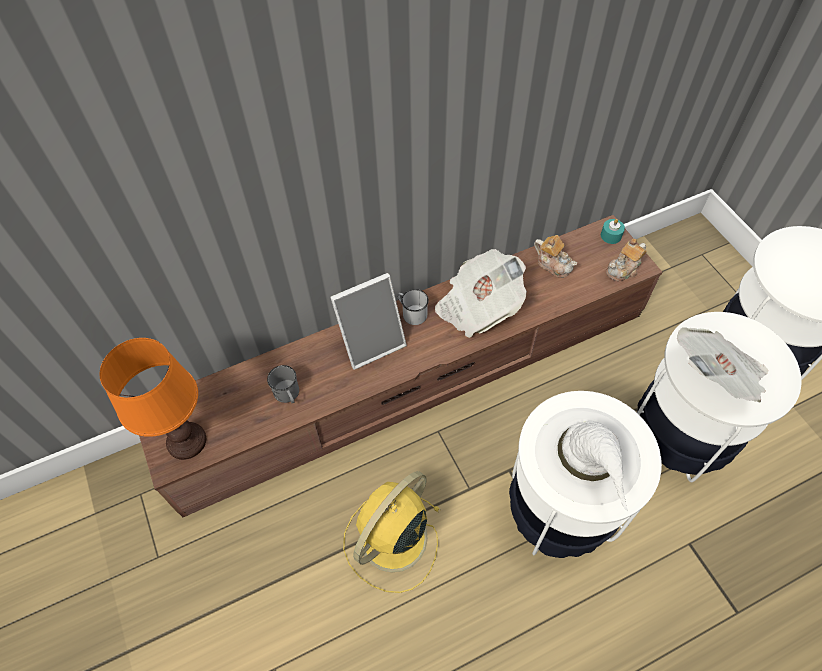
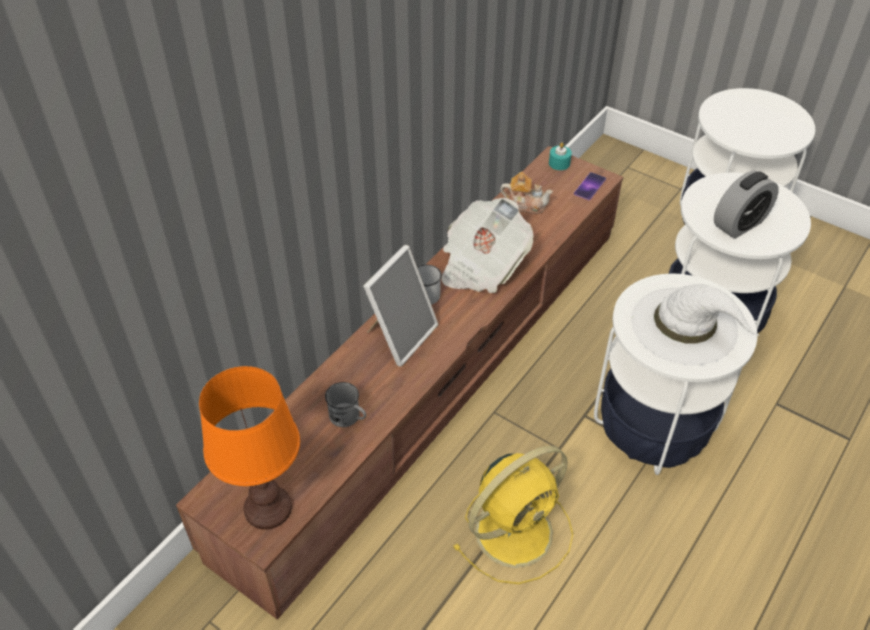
camera: 30 degrees left, 10 degrees down
yellow fan [343,471,440,593] -> yellow fan turned 135 degrees counterclockwise [453,446,573,584]
teapot [606,238,647,281] -> phone [574,172,606,200]
newspaper [677,327,768,403] -> alarm clock [714,171,779,239]

